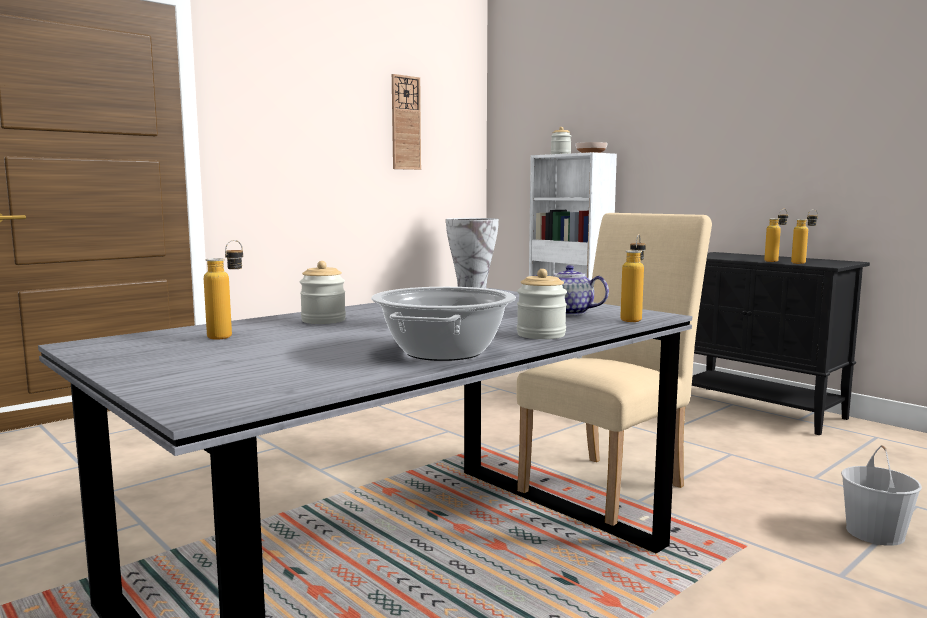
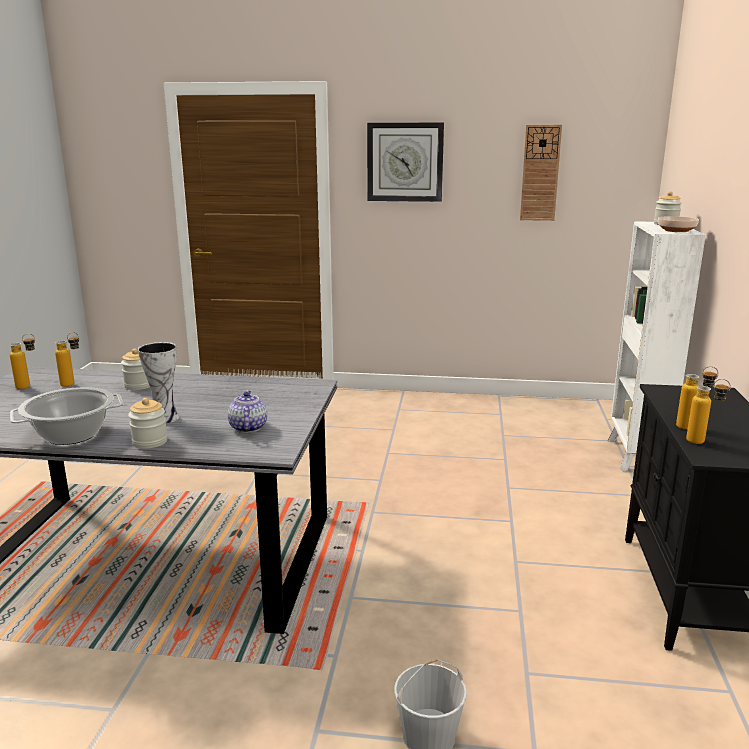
camera: 50 degrees right, 10 degrees up
beige chair [517,213,712,526] -> none
bottle [620,234,646,322] -> bottle moved to [10,334,35,389]
none -> wall clock [367,122,444,202]

